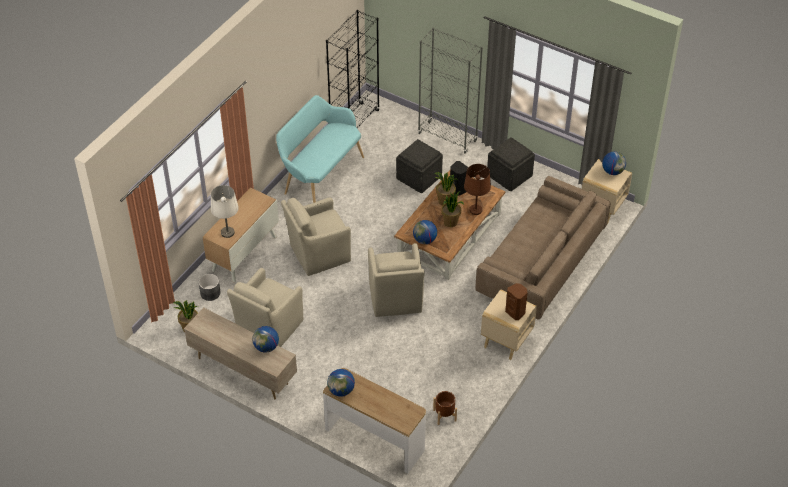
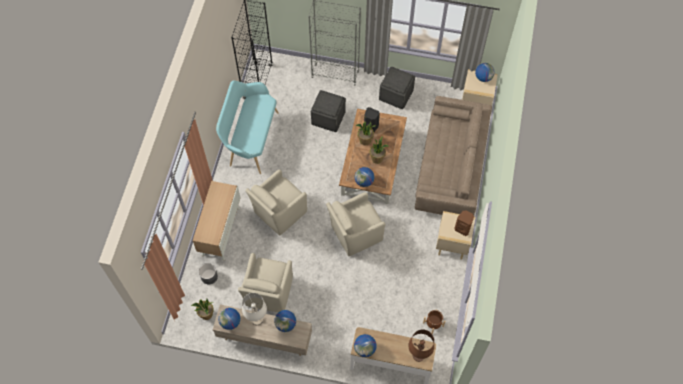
camera: 20 degrees left, 15 degrees up
white table lamp [211,185,239,238] -> white table lamp moved to [242,293,267,325]
beige armchair [368,243,424,317] -> beige armchair turned 90 degrees clockwise [326,192,385,256]
brown table lamp [464,164,491,215] -> brown table lamp moved to [408,330,434,362]
none -> globe [218,308,240,330]

